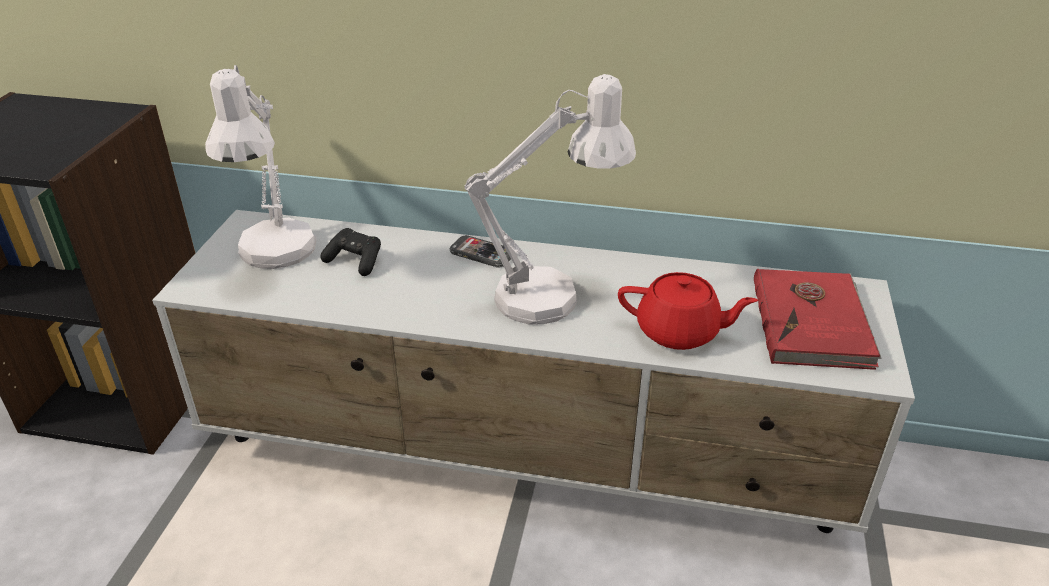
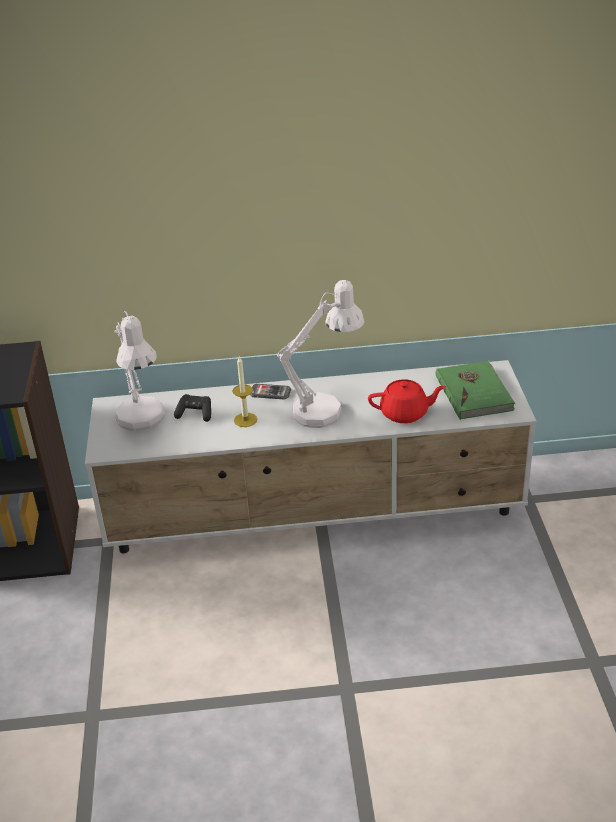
camera: 15 degrees left, 0 degrees up
red book [754,269,881,370] -> green book [436,360,515,420]
none -> candle [232,356,257,427]

